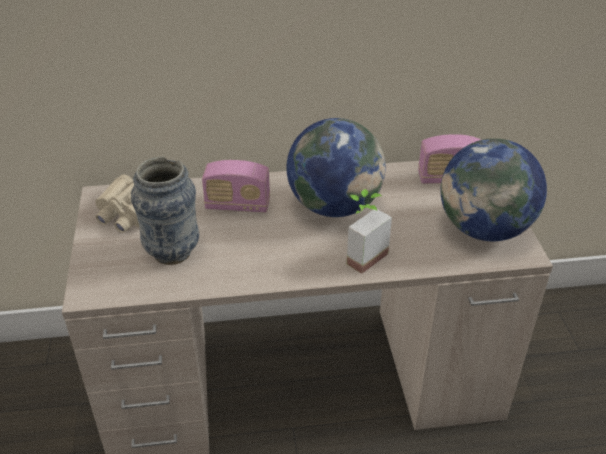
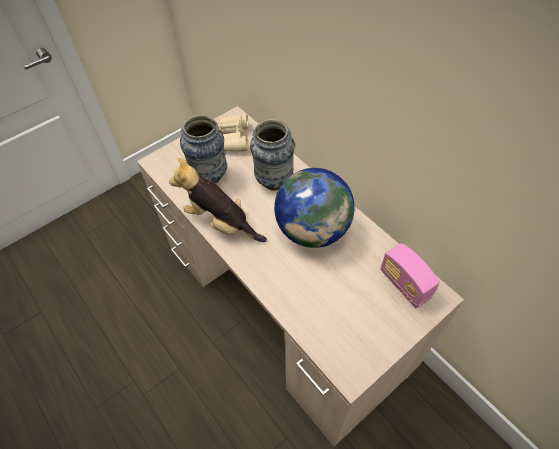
camera: 60 degrees right, 15 degrees up
radio [202,160,270,213] -> vase [250,119,295,190]
potted plant [347,189,392,274] -> none
globe [441,138,547,241] -> none
none -> plush toy [169,158,267,242]

